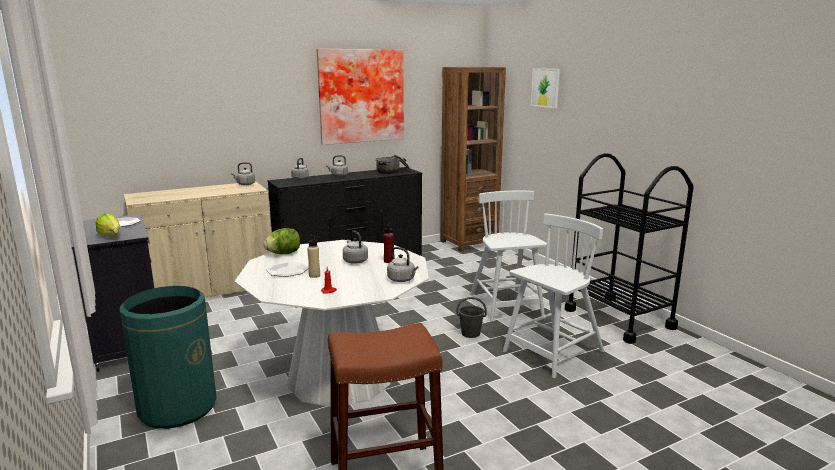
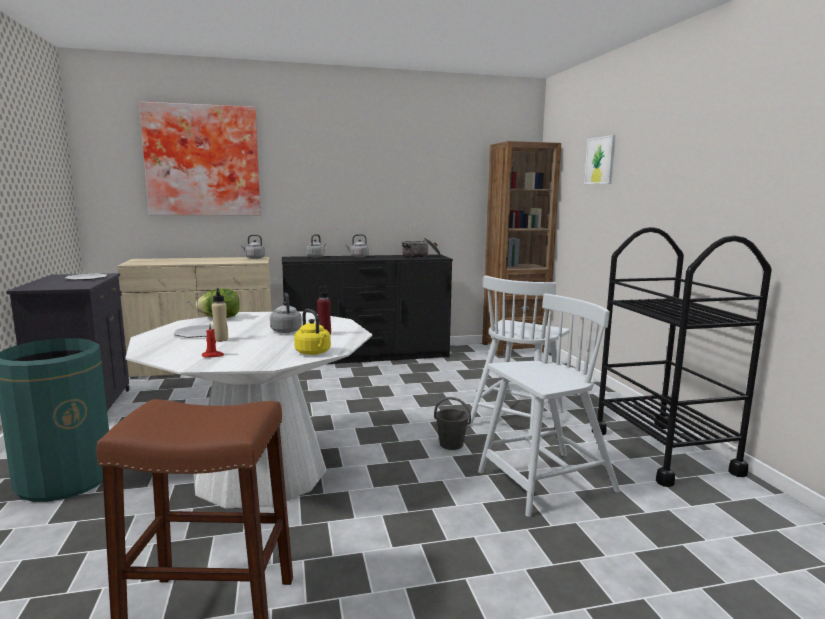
camera: 15 degrees right, 5 degrees down
lettuce [96,213,120,236] -> none
picture [317,49,404,145] -> picture moved to [139,102,261,215]
grey kettle [387,247,418,282] -> yellow kettle [294,309,331,355]
white chair [470,191,547,322] -> white chair turned 150 degrees counterclockwise [468,275,569,434]

